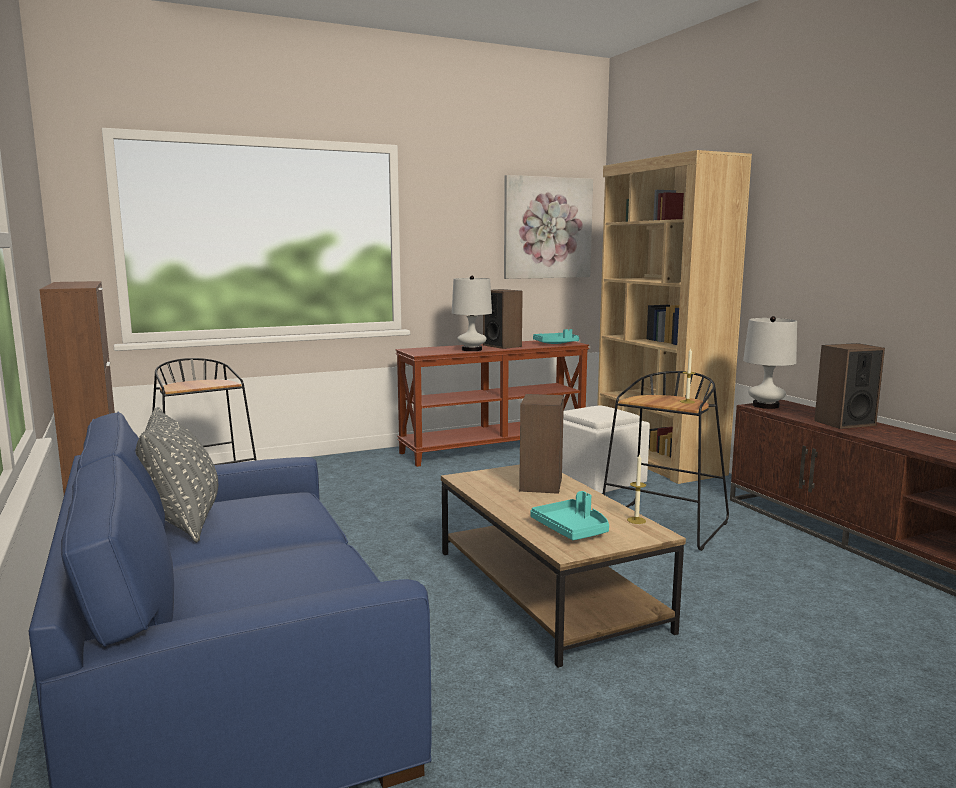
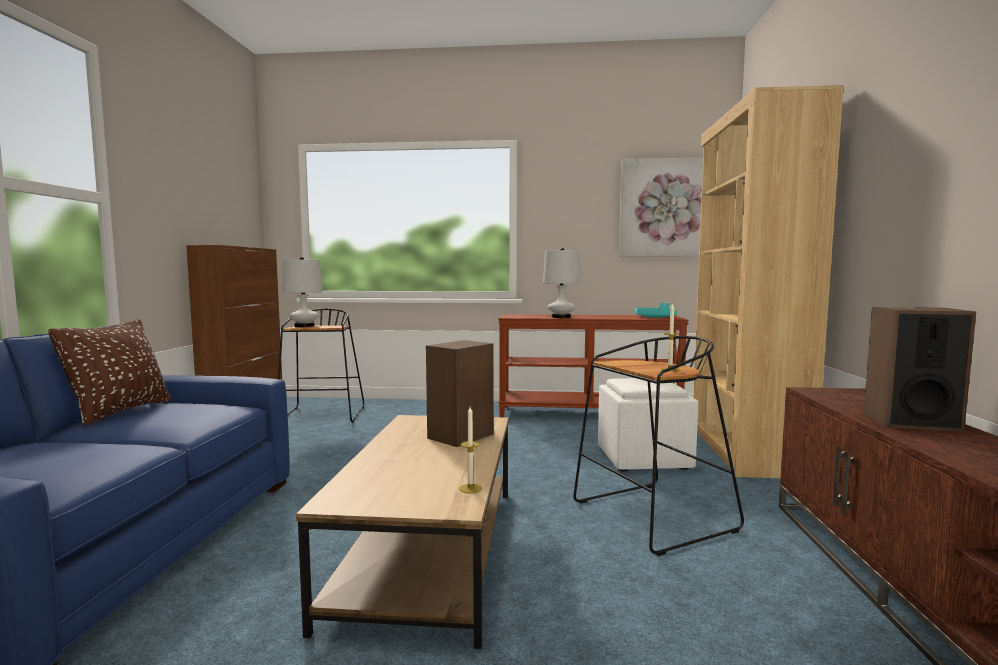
camera: 30 degrees right, 5 degrees down
grey pillow [135,407,218,543] -> brown pillow [48,319,171,426]
speaker [483,289,523,349] -> none
turquoise tray [530,491,609,540] -> none
white table lamp [743,316,797,409] -> white table lamp moved to [283,257,323,327]

